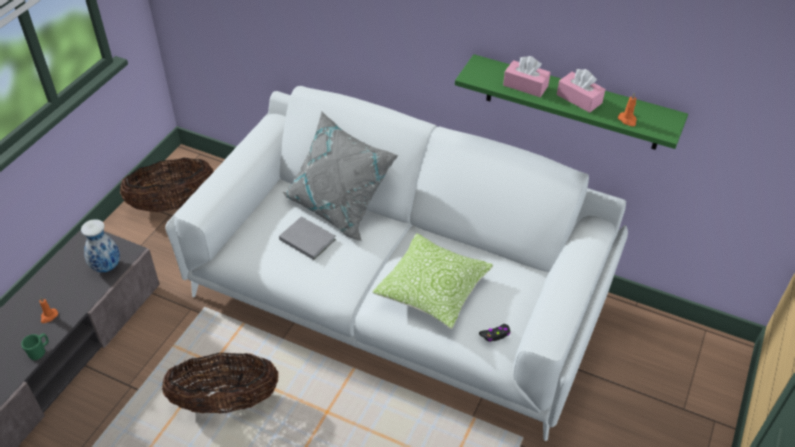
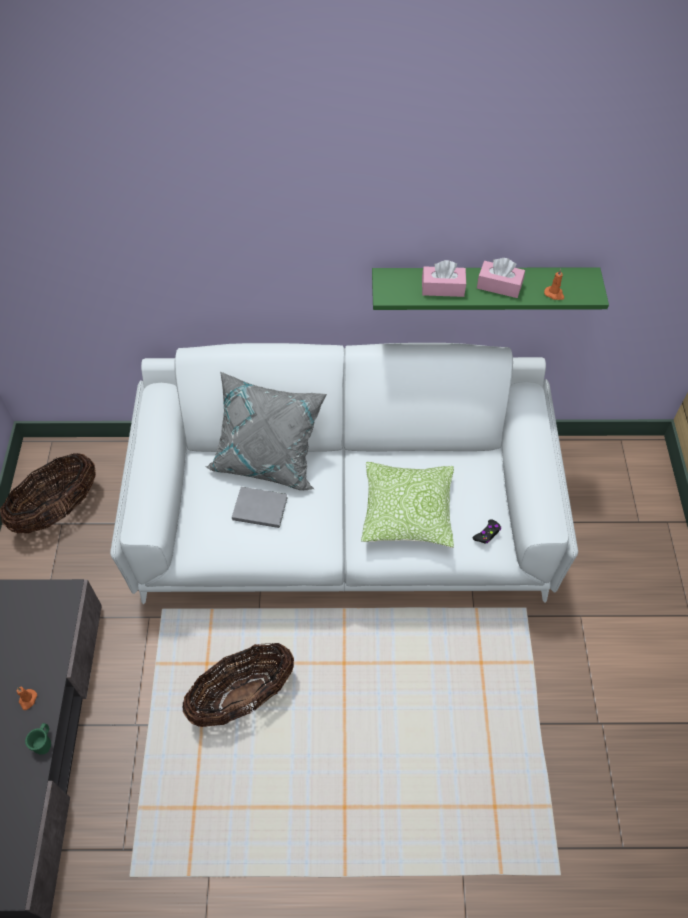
camera: 25 degrees left, 10 degrees up
vase [81,219,120,272] -> none

